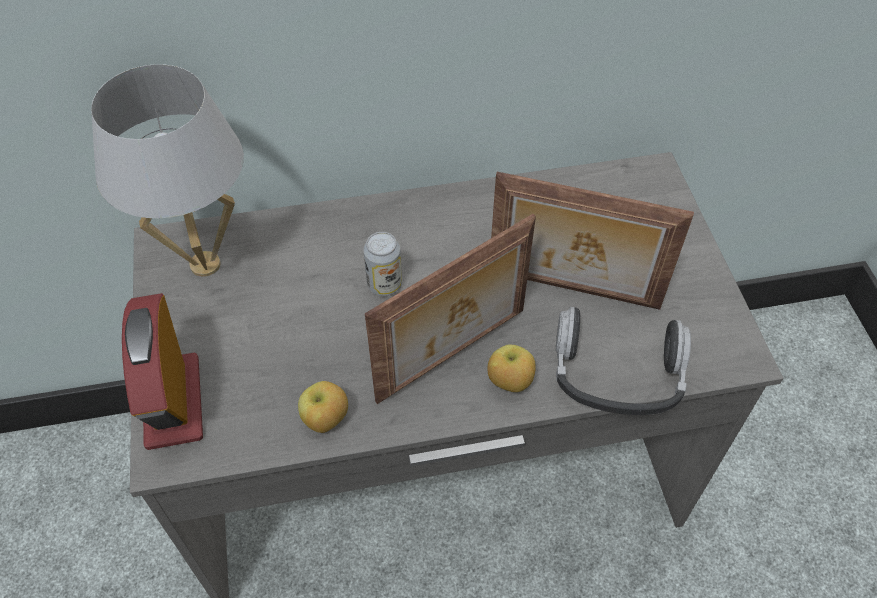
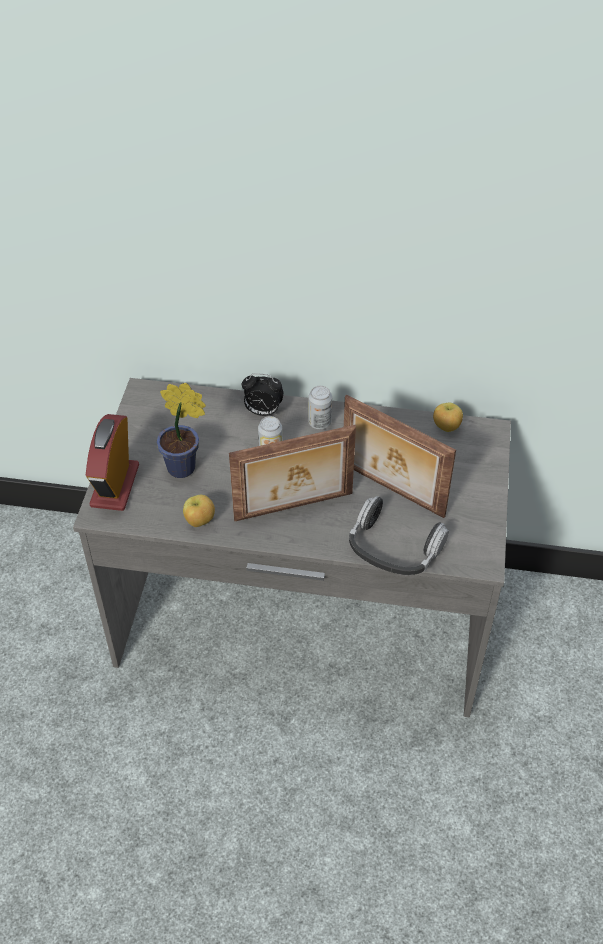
camera: 20 degrees right, 5 degrees down
white table lamp [91,64,244,277] -> none
apple [488,344,536,392] -> apple moved to [433,403,463,432]
none -> potted plant [157,383,206,478]
none -> alarm clock [242,373,284,416]
none -> can [308,386,332,429]

